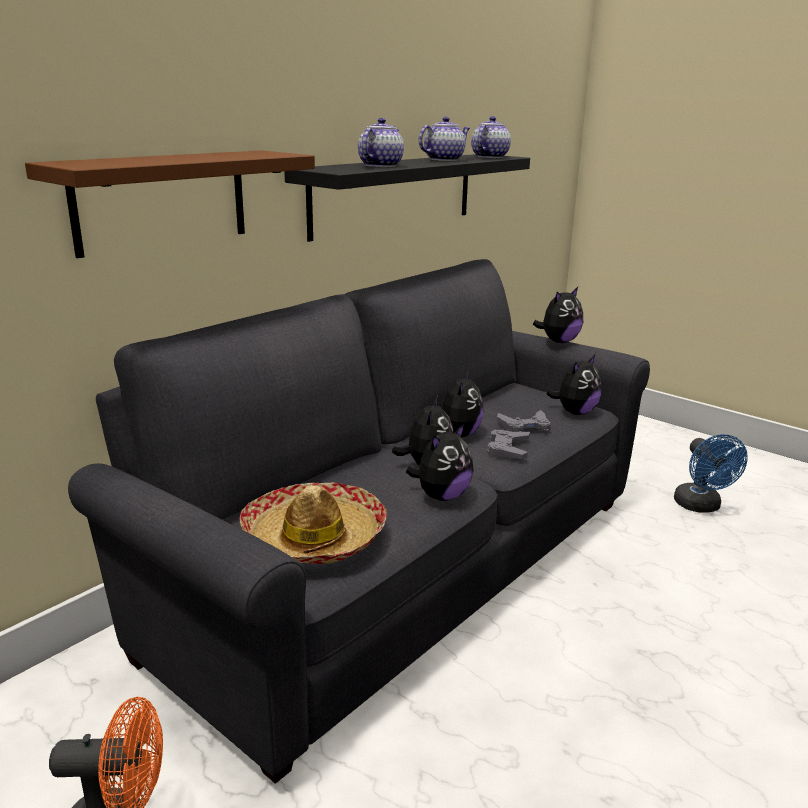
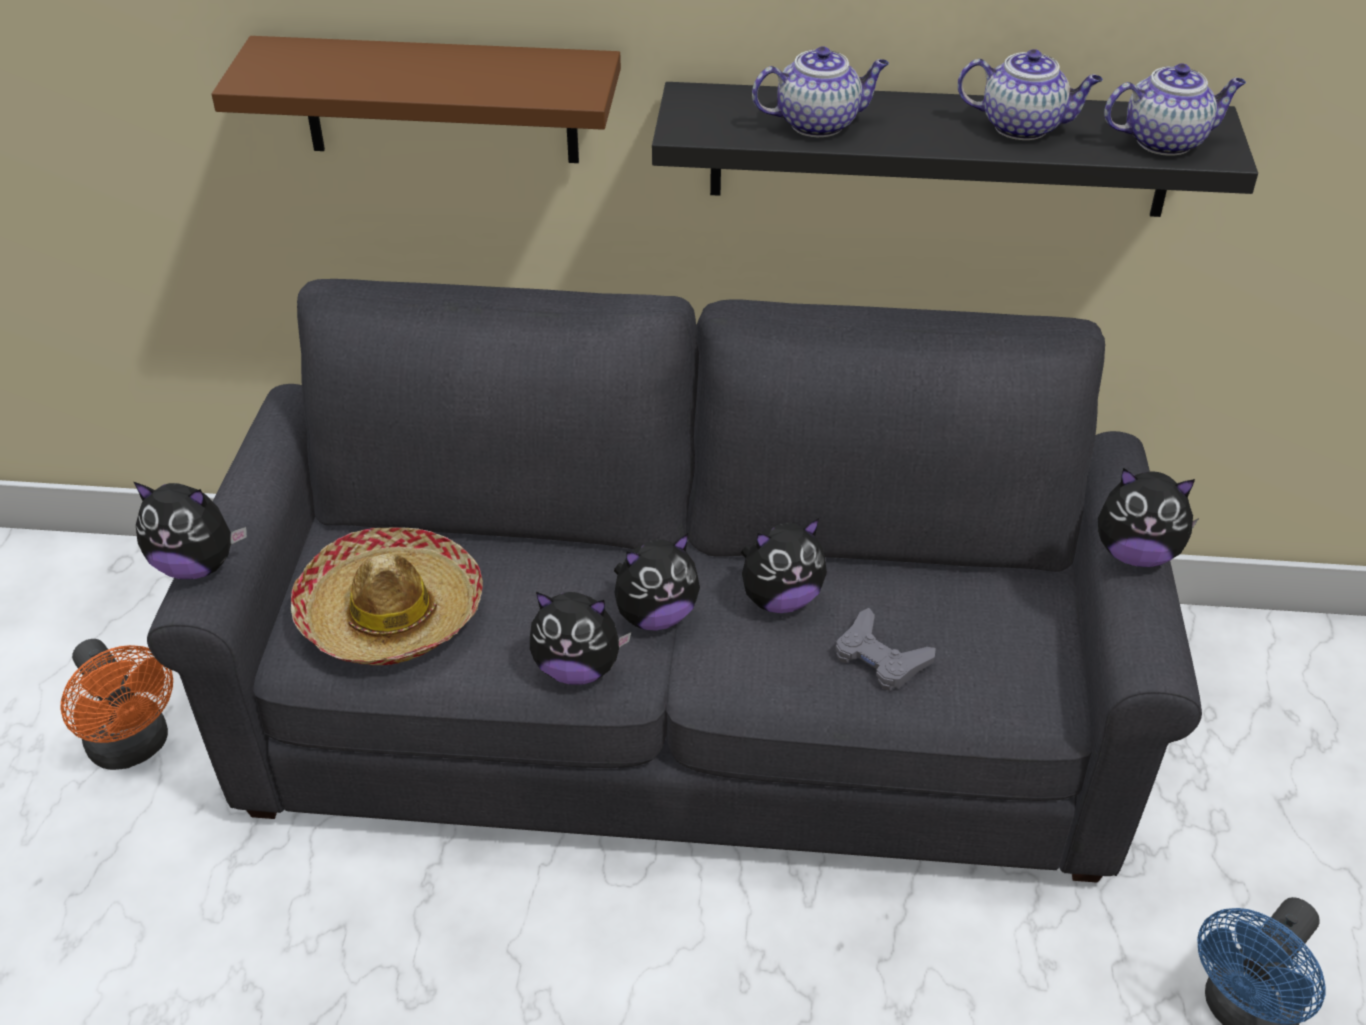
camera: 55 degrees right, 20 degrees up
grey game controller [487,429,530,459] -> none
plush toy [546,355,601,415] -> plush toy moved to [134,482,247,579]

